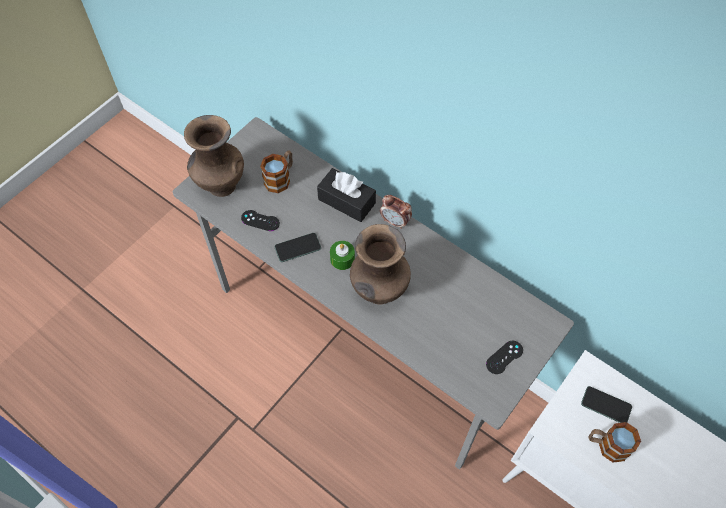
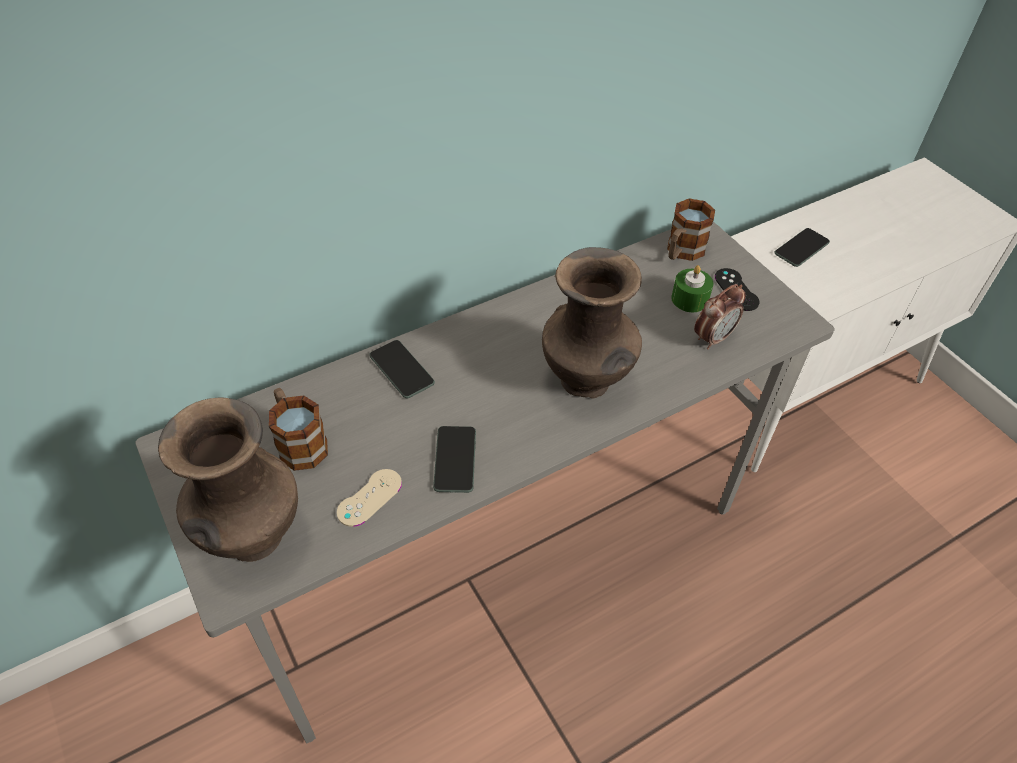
camera: 70 degrees left, 10 degrees down
black game controller [241,210,280,231] -> beige game controller [337,469,402,527]
black tissue box [317,168,376,222] -> phone [369,340,435,398]
green candle [330,241,355,270] -> green candle moved to [671,265,714,312]
alarm clock [380,195,412,229] -> alarm clock moved to [694,284,746,350]
mug [589,422,641,463] -> mug moved to [667,198,715,261]

